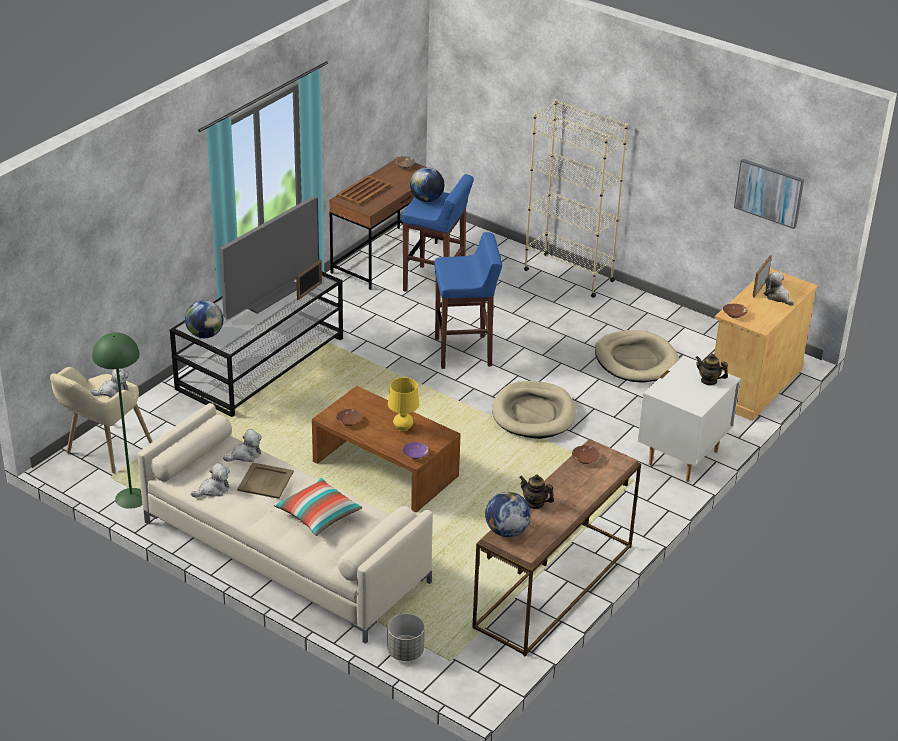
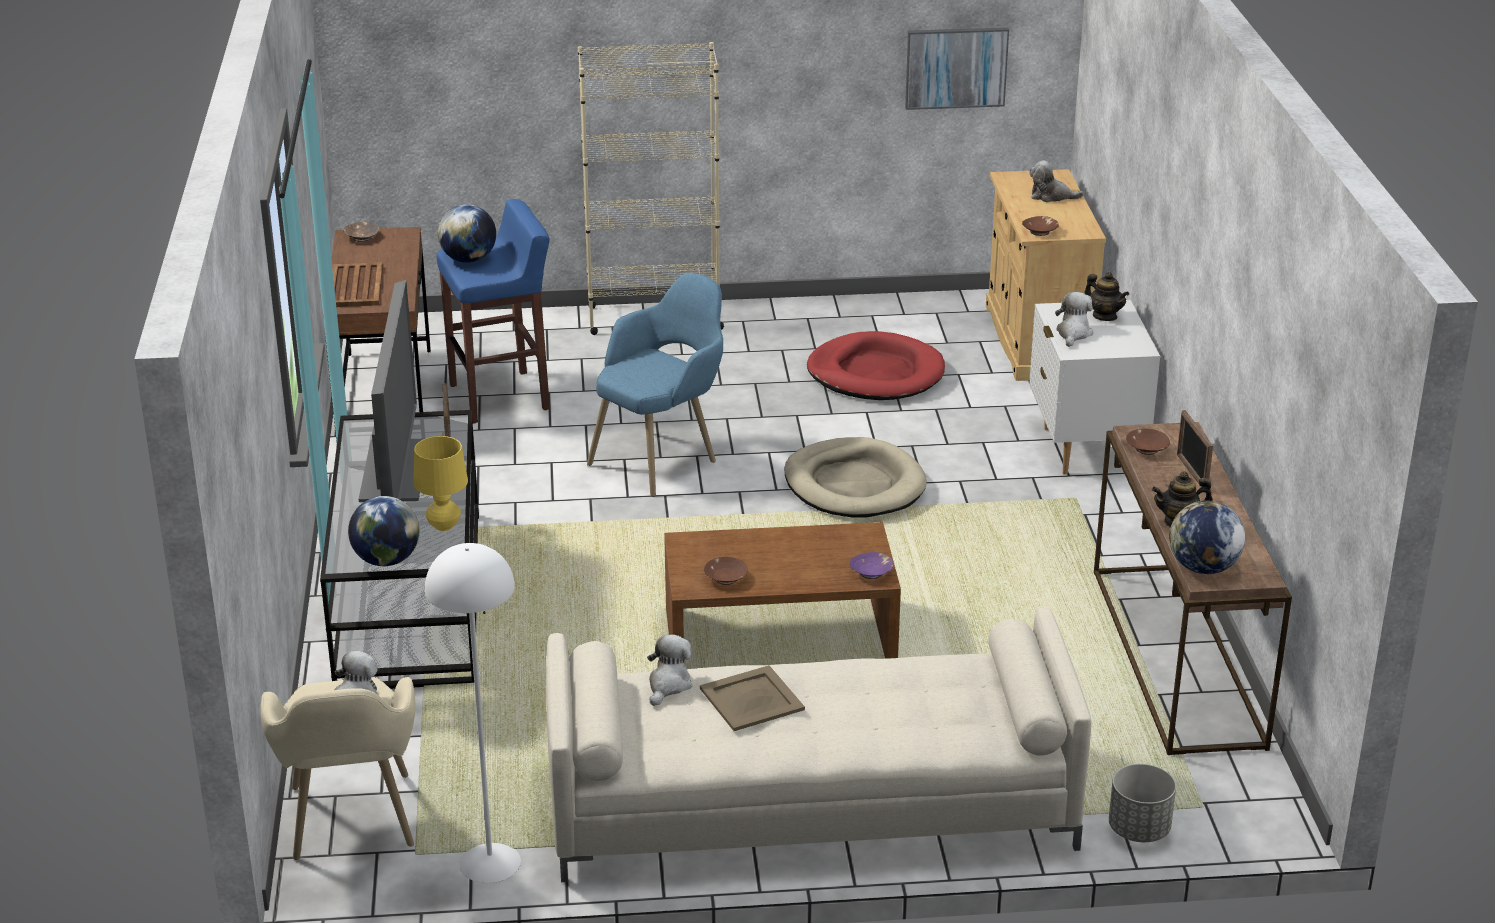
camera: 40 degrees left, 5 degrees down
green floor lamp [92,332,142,509] -> white floor lamp [425,543,521,883]
plush toy [191,463,230,498] -> plush toy moved to [1055,292,1093,347]
pillow [273,478,362,536] -> none
yellow table lamp [388,377,419,431] -> yellow table lamp moved to [413,436,468,531]
blue stool [435,232,502,369] -> blue armchair [587,273,723,497]
beige dog bed [595,330,679,383] -> red dog bed [807,331,945,400]
teapot [695,354,728,386] -> teapot turned 120 degrees counterclockwise [1085,272,1129,321]
picture frame [752,255,772,298] -> picture frame moved to [1177,410,1213,487]

